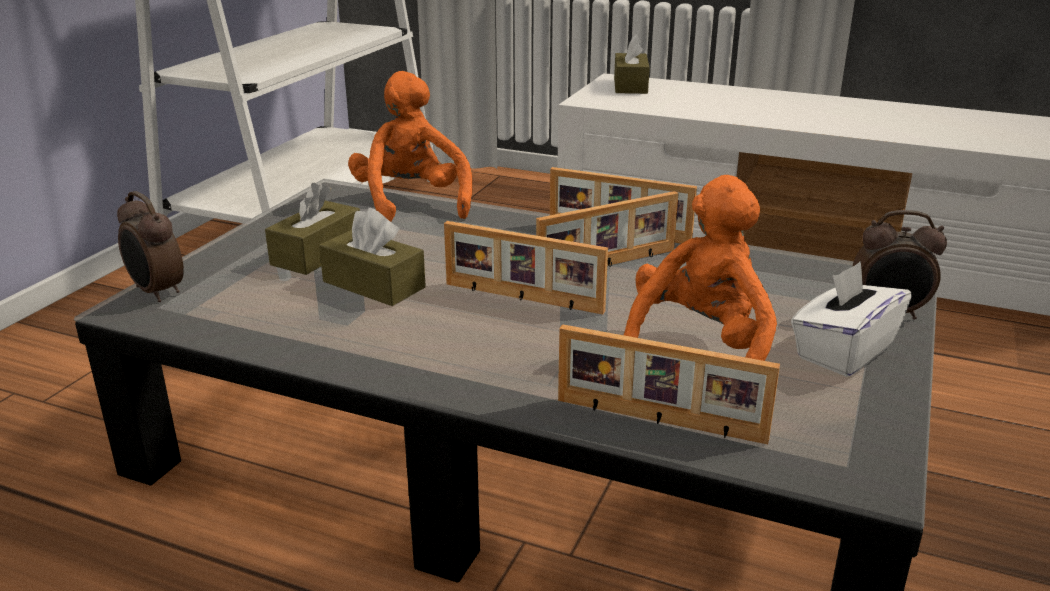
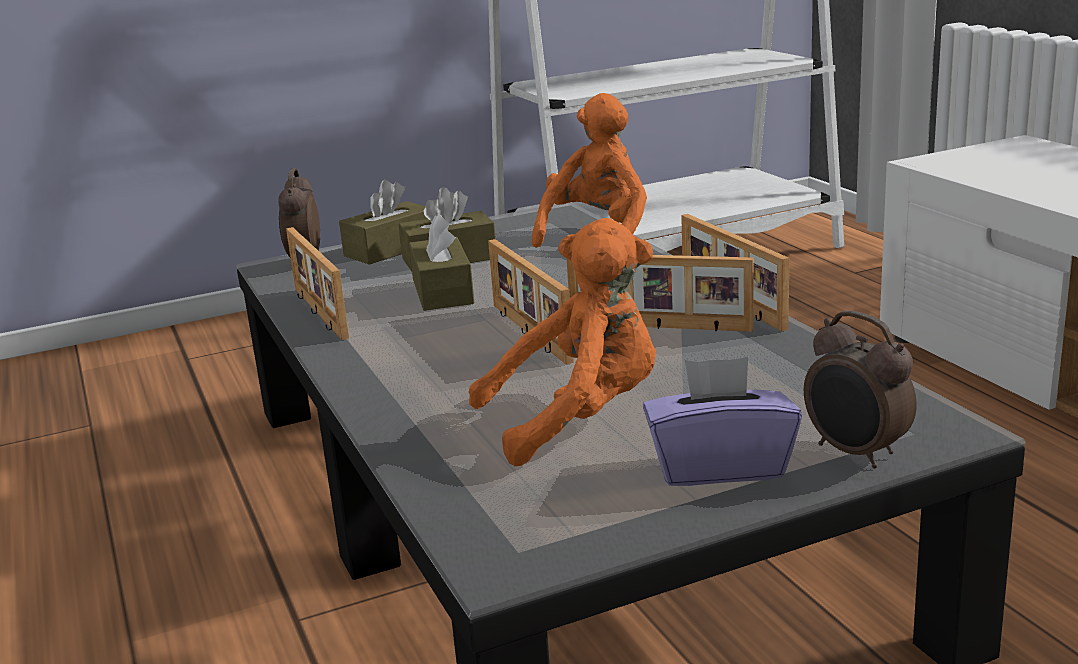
camera: 45 degrees right, 5 degrees down
picture frame [558,324,780,444] -> picture frame moved to [286,227,349,340]
brown tissue box [614,34,650,94] -> brown tissue box moved to [339,180,428,265]
white tissue box [791,261,912,377] -> purple tissue box [643,357,802,486]

